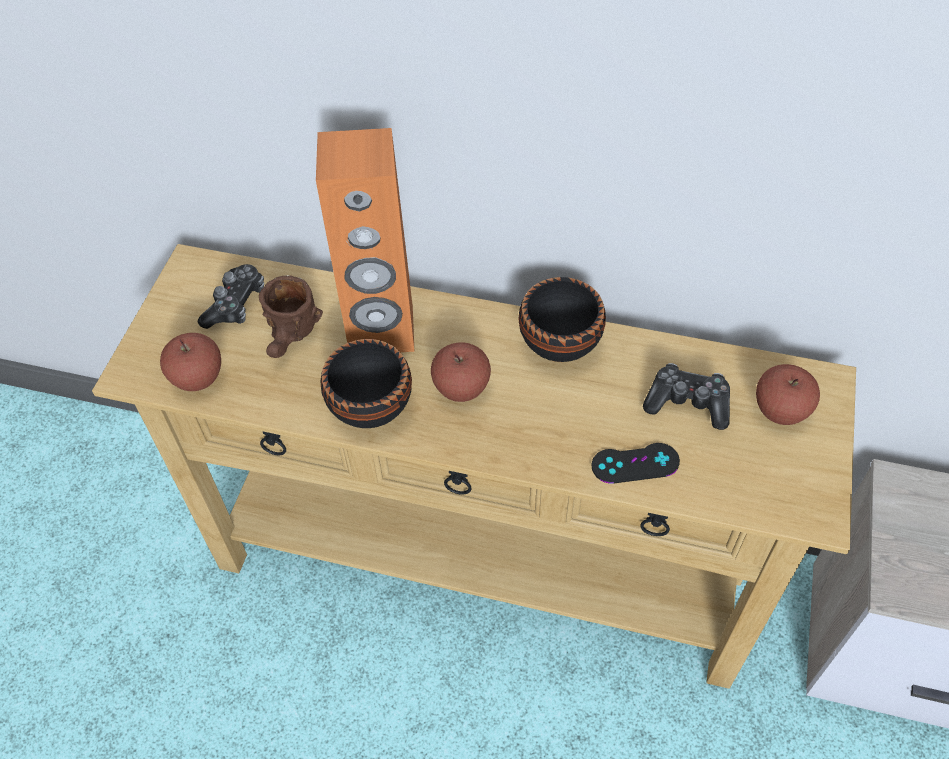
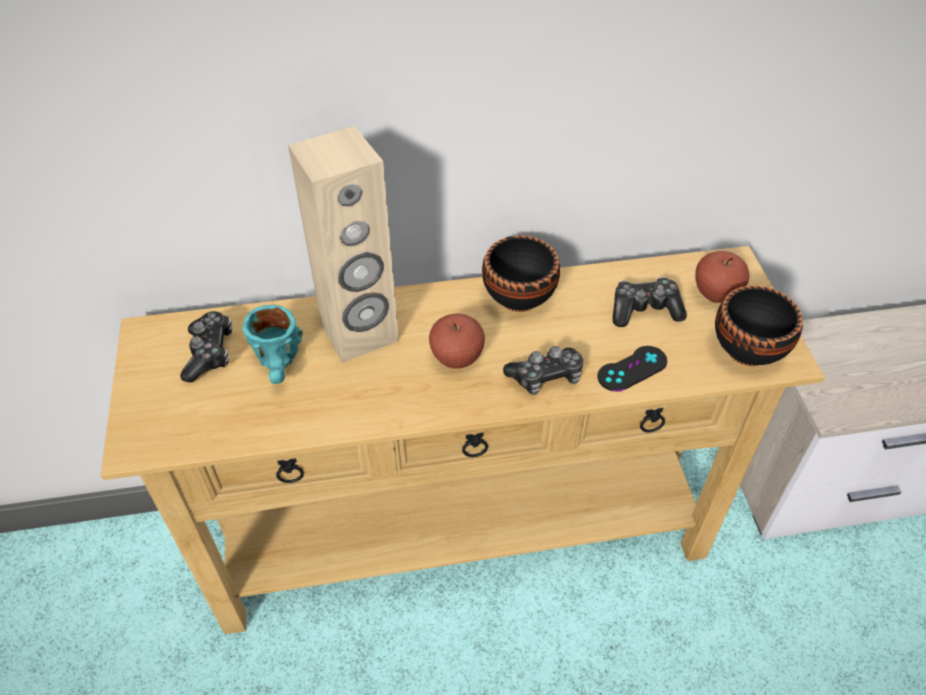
camera: 25 degrees left, 5 degrees down
apple [160,333,221,391] -> none
brown mug [259,275,323,358] -> turquoise mug [242,305,303,384]
orange speaker [316,128,414,352] -> beige speaker [288,126,399,363]
black bowl [321,339,412,428] -> black bowl moved to [715,285,803,366]
none -> game controller [503,346,583,395]

